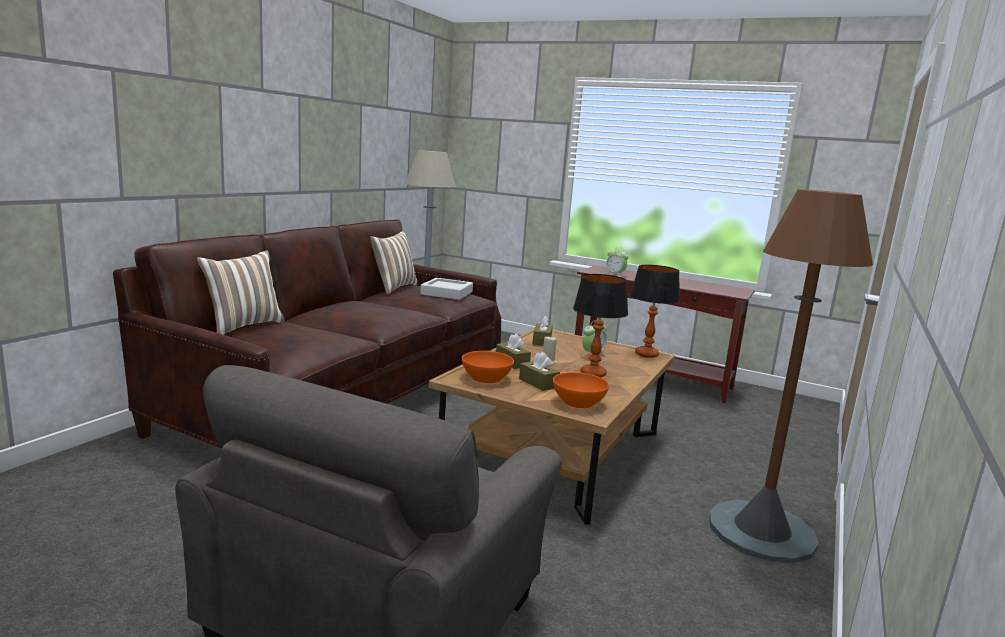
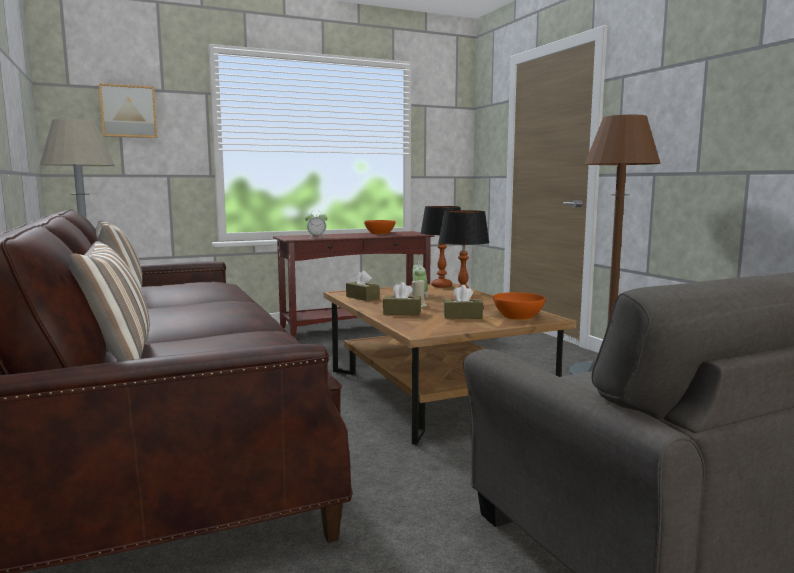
camera: 50 degrees left, 5 degrees down
grey tray [420,278,473,300] -> none
orange bowl [462,351,514,383] -> orange bowl moved to [364,220,396,234]
none -> picture [99,83,157,138]

